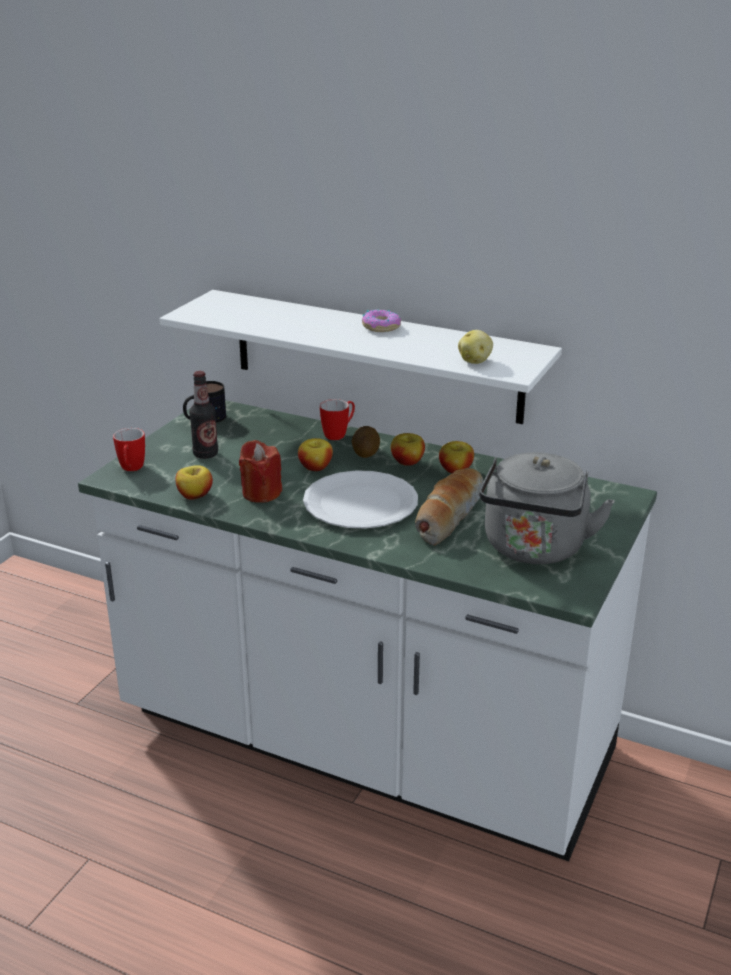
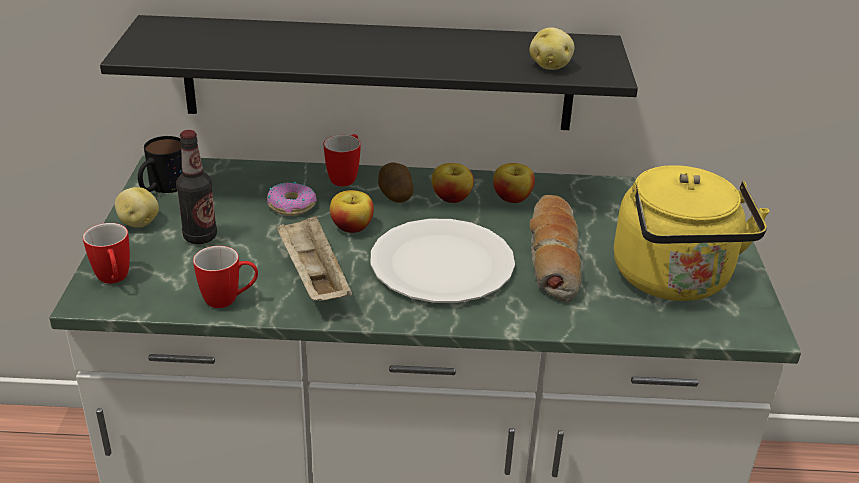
camera: 25 degrees left, 5 degrees up
white shelf [159,290,562,424] -> black shelf [100,15,638,130]
apple [176,465,213,500] -> mug [193,246,258,308]
red candle [239,440,282,503] -> beige tray [276,215,352,301]
donut [362,309,401,332] -> donut moved to [267,182,317,216]
grey kettle [479,452,615,564] -> yellow kettle [614,165,770,301]
none -> potato [115,187,159,228]

